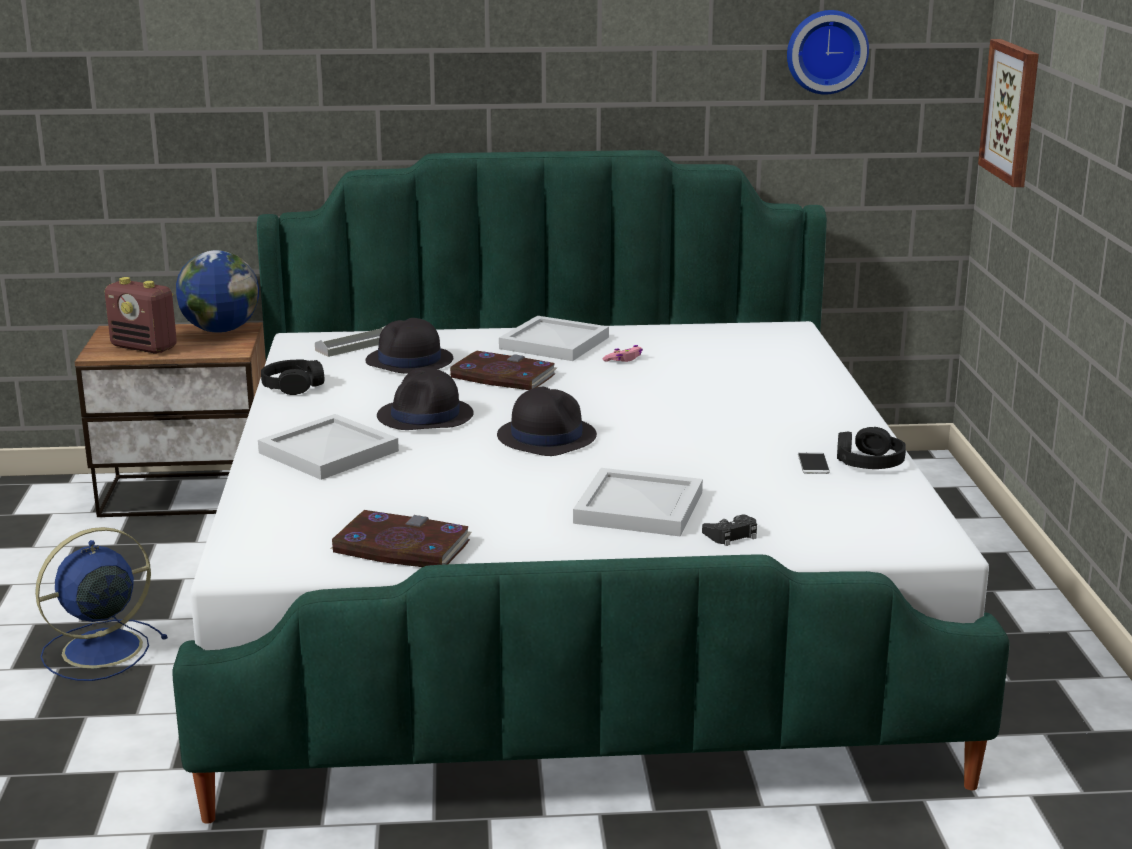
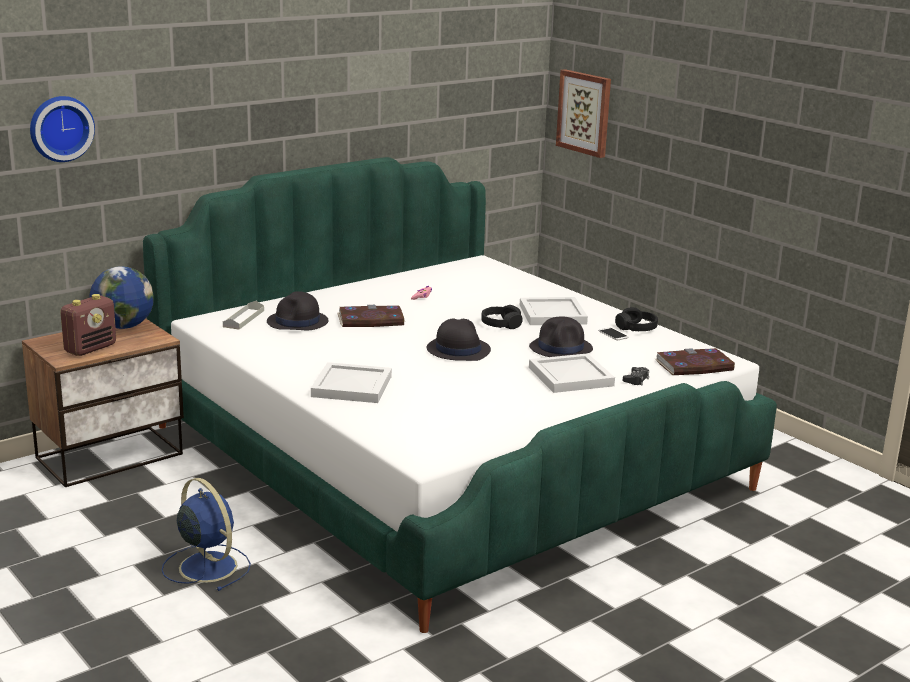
camera: 35 degrees left, 0 degrees up
blue fan [35,527,168,681] -> blue fan turned 120 degrees clockwise [162,478,251,591]
radio [105,277,177,354] -> radio turned 45 degrees counterclockwise [60,294,116,356]
black headphones [261,359,324,395] -> black headphones moved to [481,305,523,329]
book [331,510,472,567] -> book moved to [655,348,735,375]
black hat [377,368,474,430] -> black hat moved to [529,316,593,357]
white tray [499,316,609,361] -> white tray moved to [520,297,588,325]
wall clock [787,10,869,95] -> wall clock moved to [30,96,95,162]

